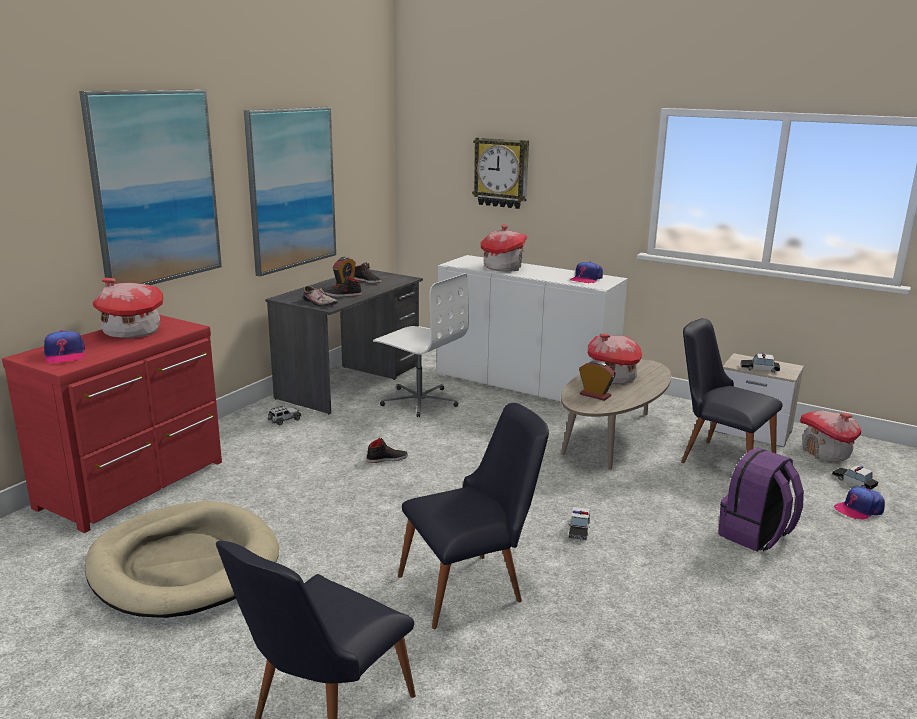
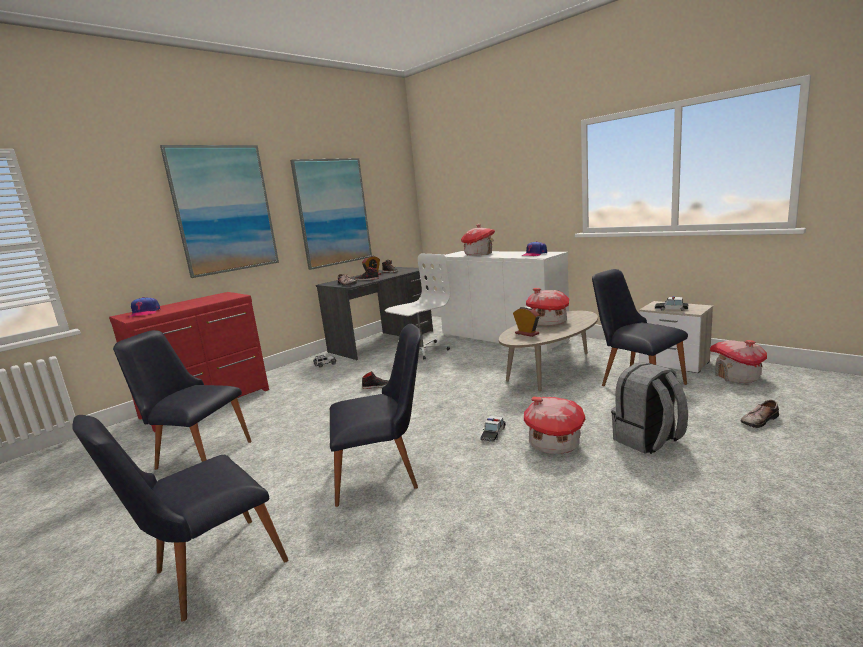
camera: 15 degrees right, 5 degrees down
beige dog bed [85,501,279,618] -> black chair [113,330,252,470]
toy house [93,278,163,338] -> toy house moved to [524,396,585,454]
white office chair [373,273,469,417] -> white office chair turned 90 degrees counterclockwise [385,254,451,360]
wall clock [472,137,529,209] -> none
purple backpack [718,447,804,552] -> grey backpack [611,362,688,454]
toy car [832,465,878,490] -> none
cap [834,487,885,520] -> shoe [741,400,779,428]

